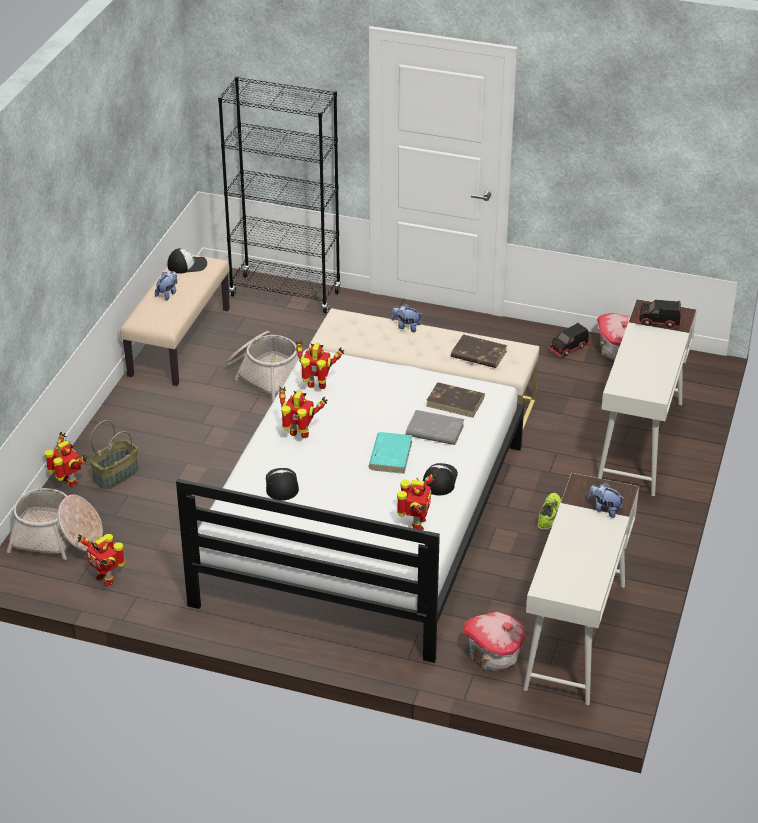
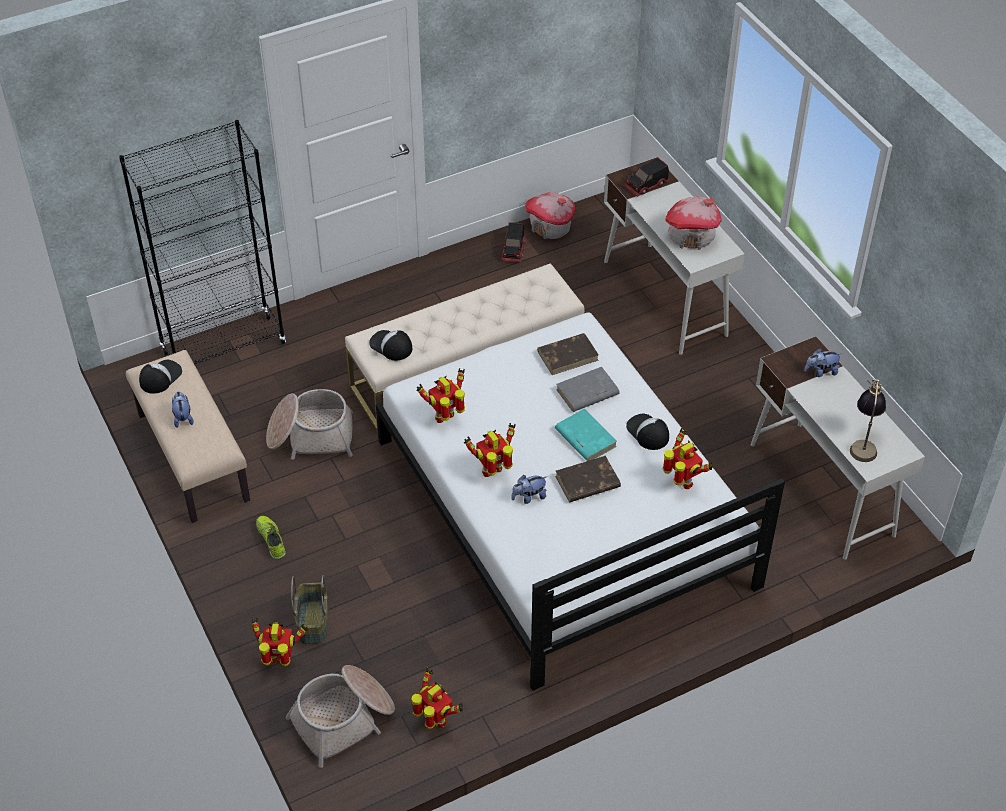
camera: 45 degrees left, 10 degrees up
toy robot [78,534,125,587] -> toy robot turned 135 degrees counterclockwise [412,668,463,729]
cap [266,468,299,500] -> cap moved to [369,330,412,360]
plush toy [391,304,421,332] -> plush toy moved to [511,475,547,504]
brown book [451,334,507,368] -> brown book moved to [555,456,621,502]
toy house [463,612,525,671] -> toy house moved to [665,197,722,250]
shoe [537,493,561,531] -> shoe moved to [256,516,286,560]
none -> table lamp [850,379,886,462]

